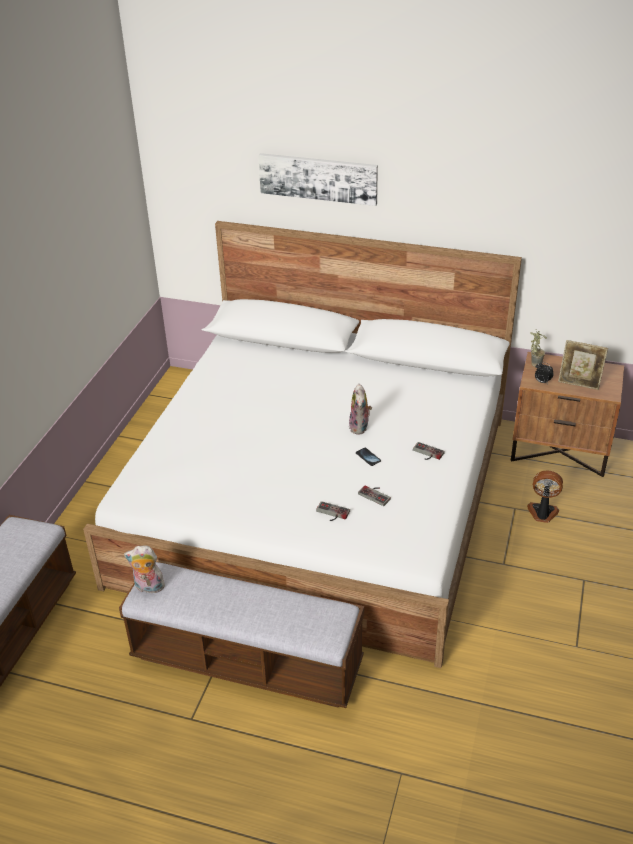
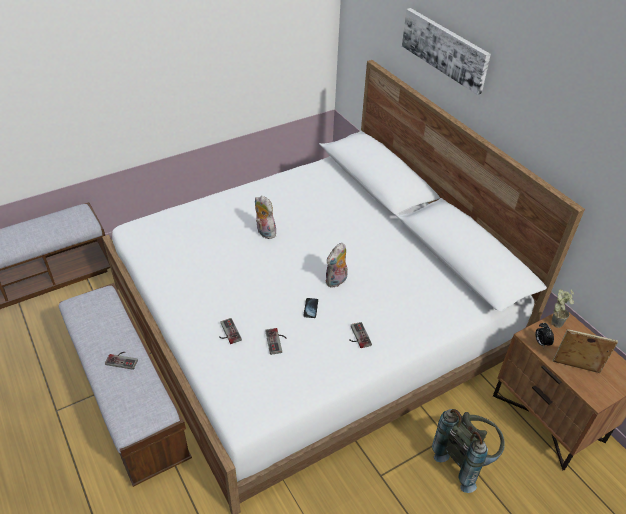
camera: 40 degrees right, 5 degrees up
plush toy [124,546,165,593] -> plush toy moved to [255,196,276,239]
fan [527,470,563,523] -> grey backpack [432,409,505,493]
picture frame [558,340,608,390] -> picture frame turned 135 degrees clockwise [552,329,618,373]
none -> game controller [105,352,138,370]

